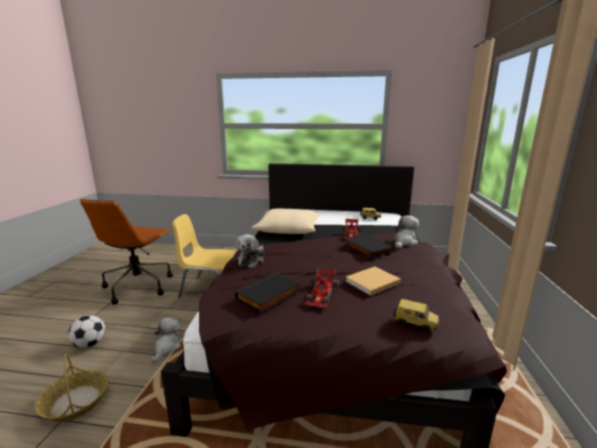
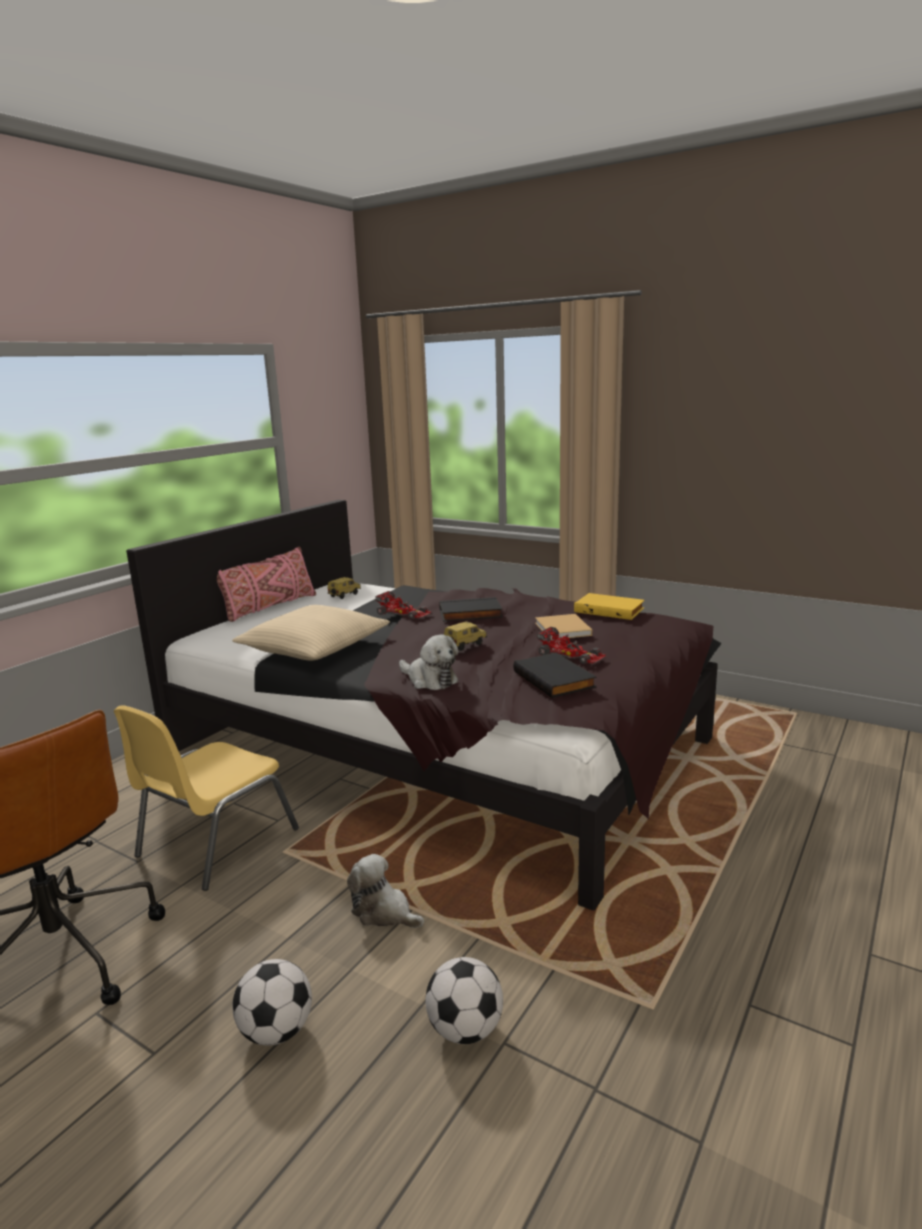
camera: 65 degrees left, 0 degrees up
basket [35,353,108,422] -> football [425,957,503,1044]
plush toy [394,215,419,248] -> none
toy car [394,299,439,332] -> toy car moved to [444,621,487,651]
none -> pink pillow [217,547,316,622]
none -> yellow book [574,593,645,620]

